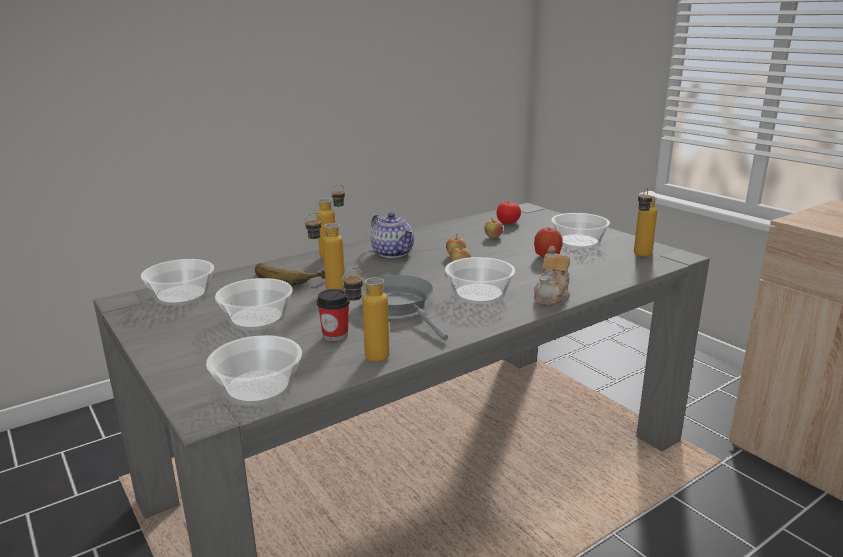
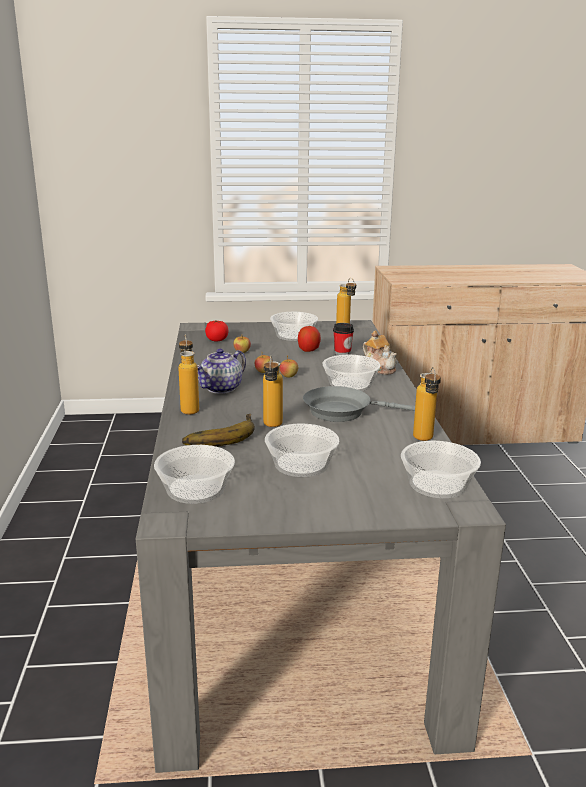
camera: 60 degrees left, 0 degrees up
cup [317,289,350,342] -> cup moved to [333,323,354,355]
teapot [371,212,414,258] -> teapot turned 135 degrees clockwise [197,348,246,394]

